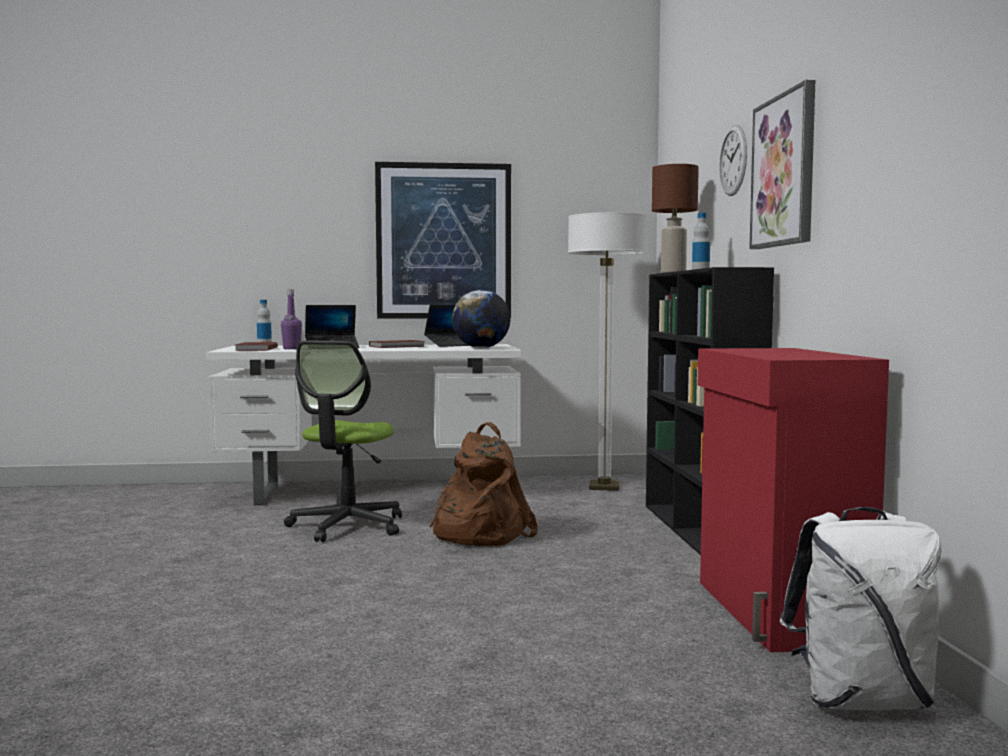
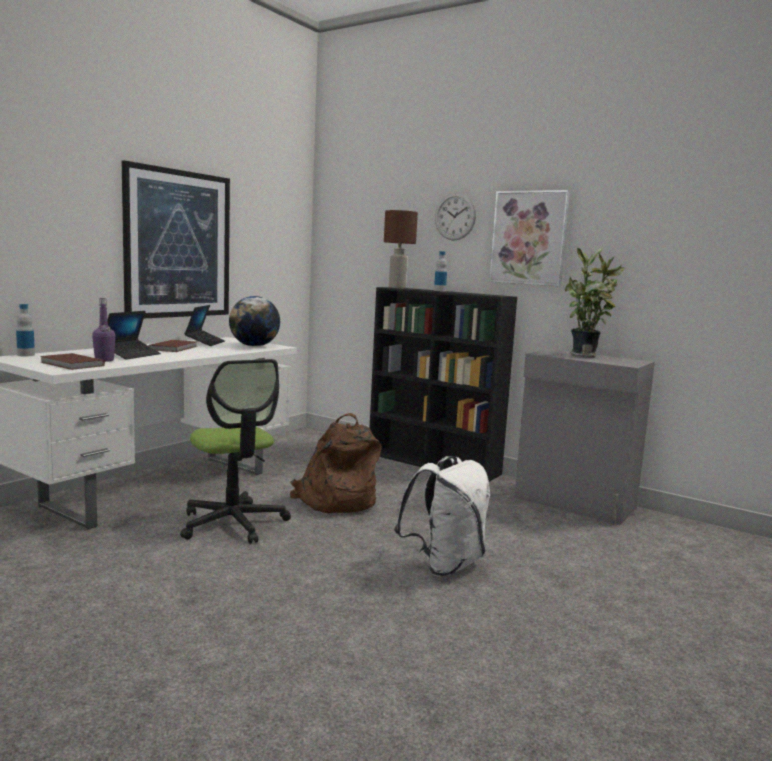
camera: 50 degrees left, 5 degrees up
floor lamp [568,212,647,491] -> none
red cabinet [698,348,889,652] -> grey cabinet [514,349,655,525]
white backpack [780,507,941,710] -> white backpack moved to [394,456,490,576]
none -> potted plant [565,248,625,357]

